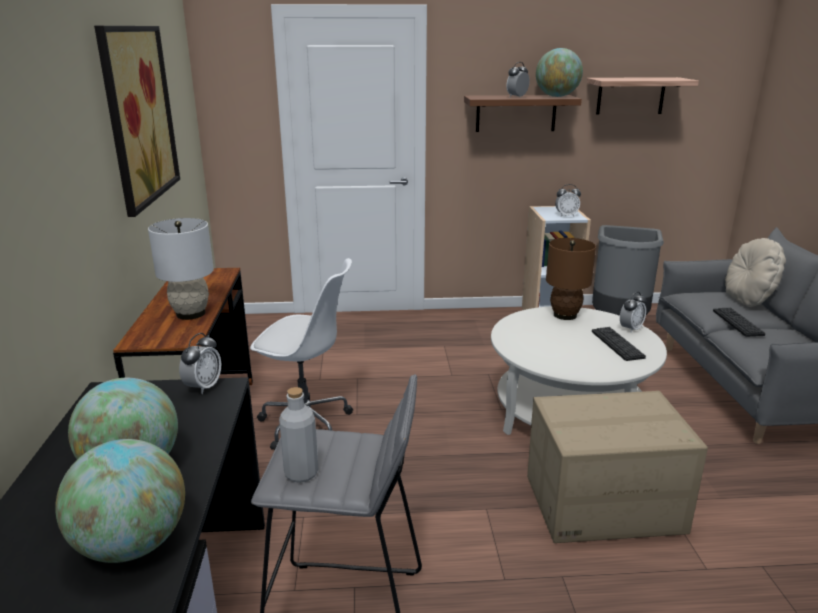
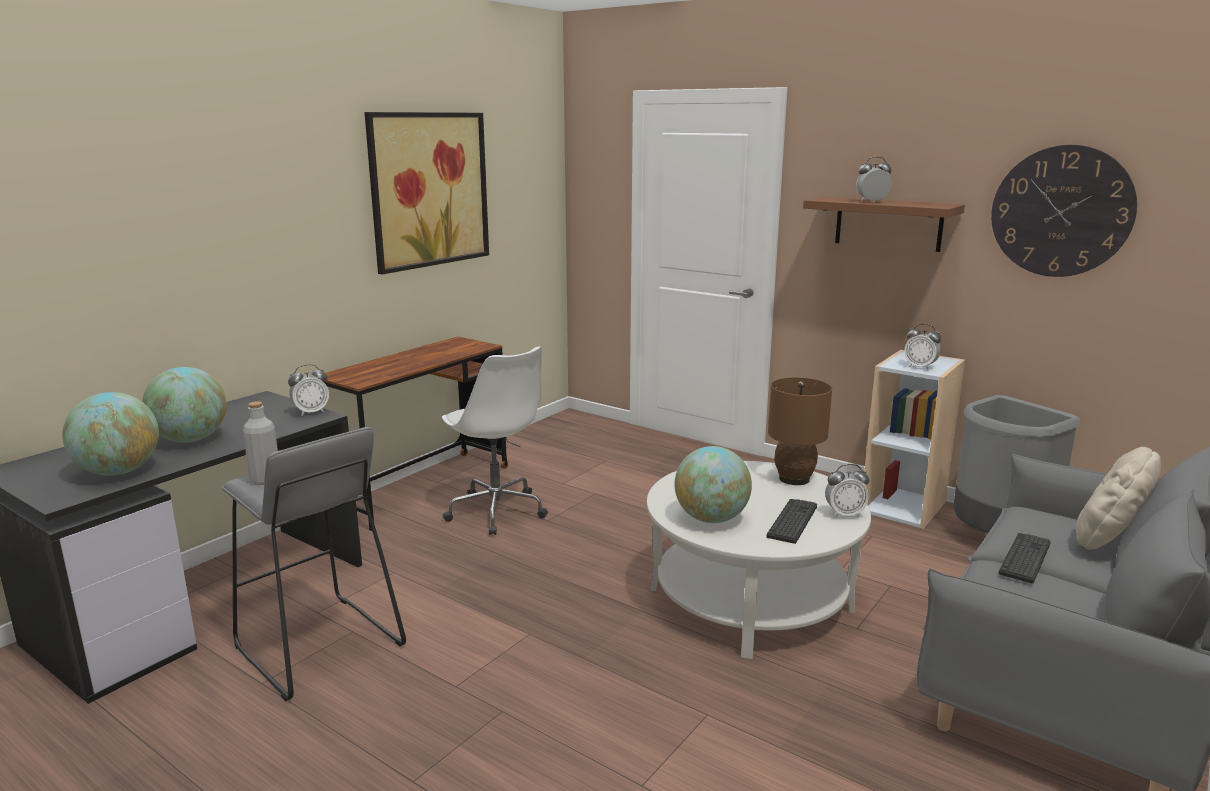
camera: 40 degrees right, 5 degrees down
white table lamp [148,218,214,320] -> none
cardboard box [527,391,708,543] -> none
globe [536,48,583,97] -> globe moved to [675,446,752,523]
shelf [587,77,699,114] -> wall clock [991,145,1137,277]

